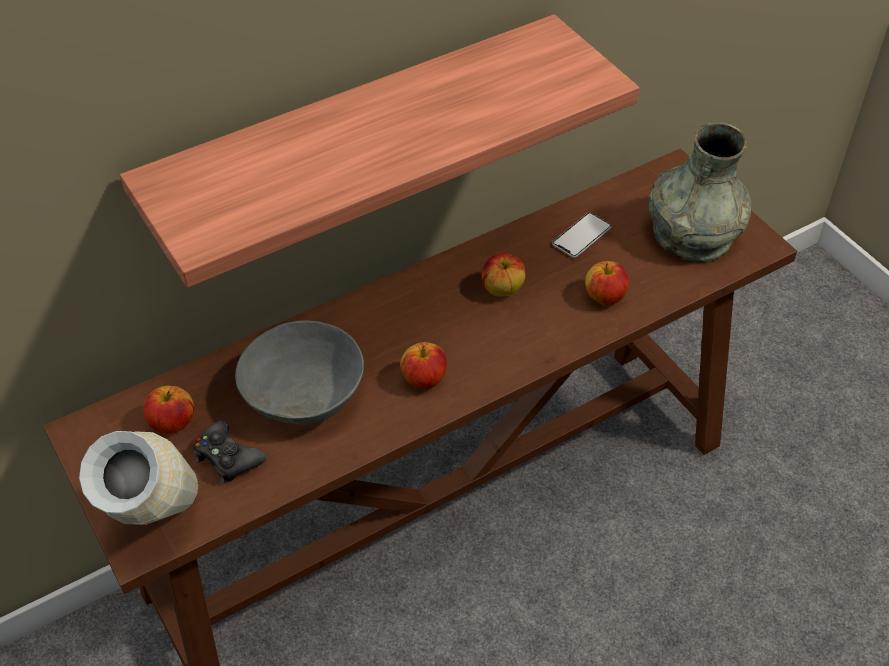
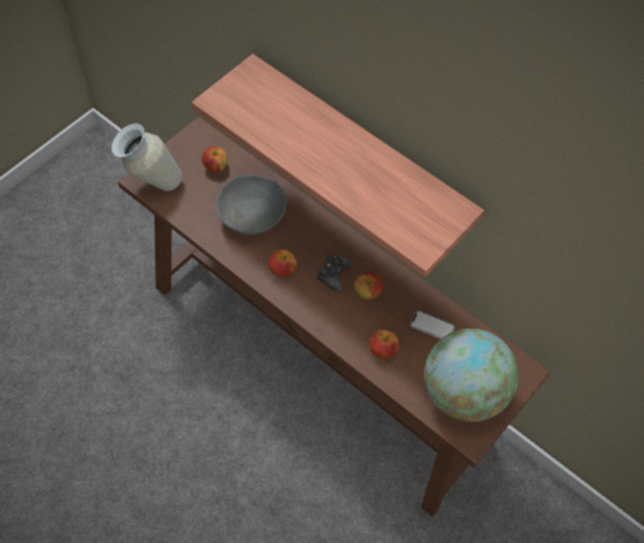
camera: 70 degrees right, 10 degrees up
black game controller [193,421,266,484] -> black game controller moved to [317,254,354,292]
grey vase [648,122,751,263] -> globe [424,328,519,422]

